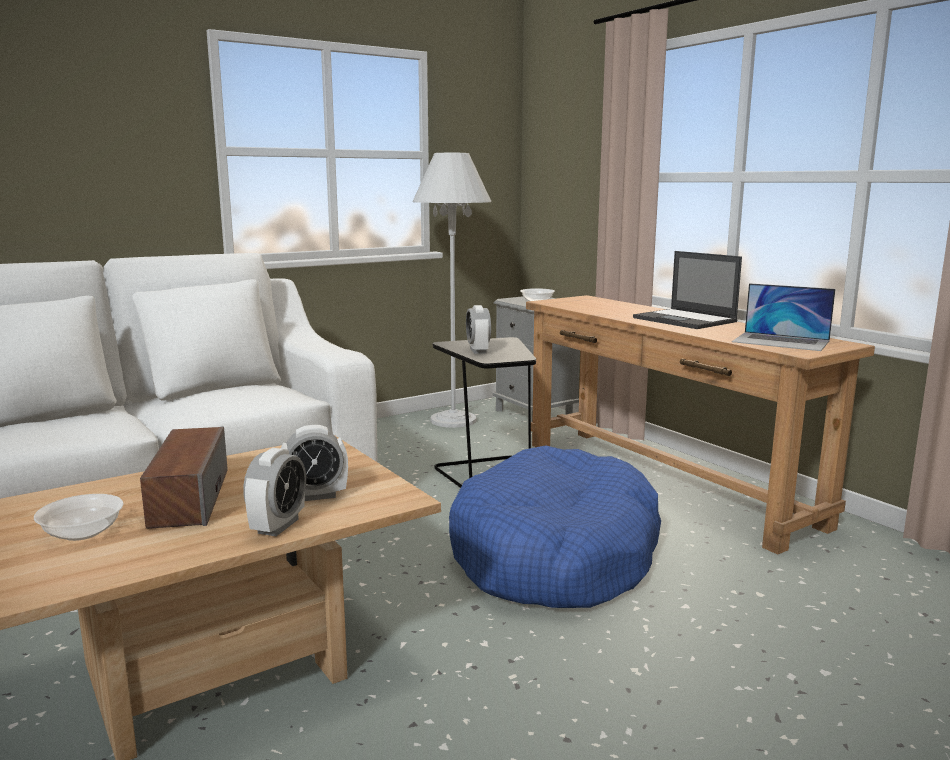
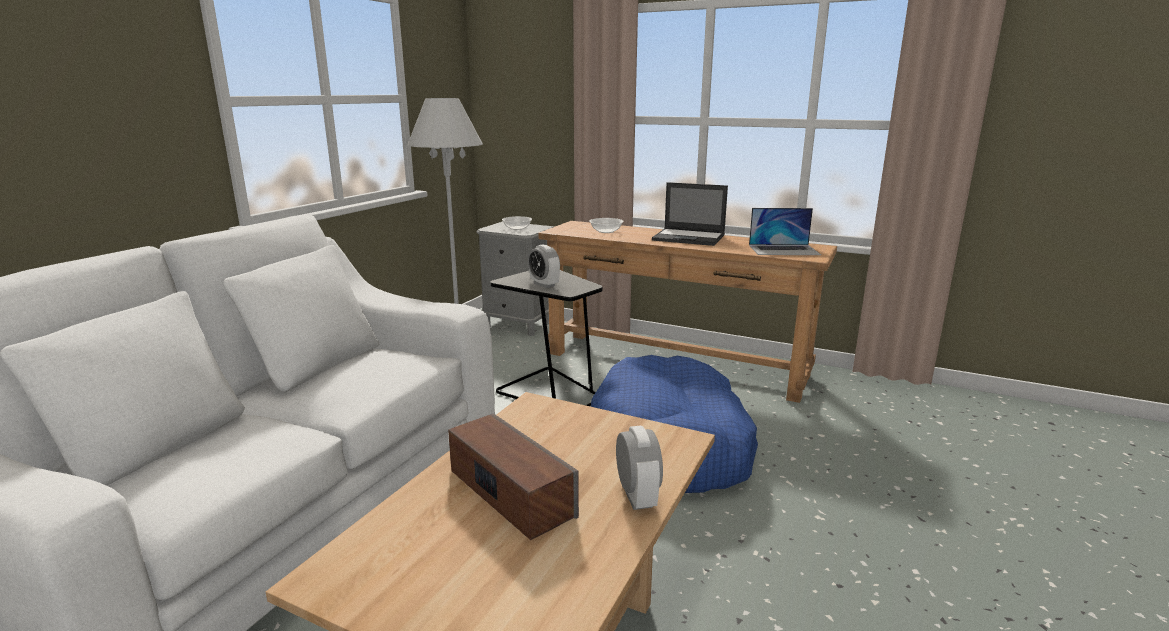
camera: 30 degrees left, 5 degrees up
bowl [34,494,124,541] -> bowl moved to [589,218,624,233]
alarm clock [281,425,348,501] -> none

